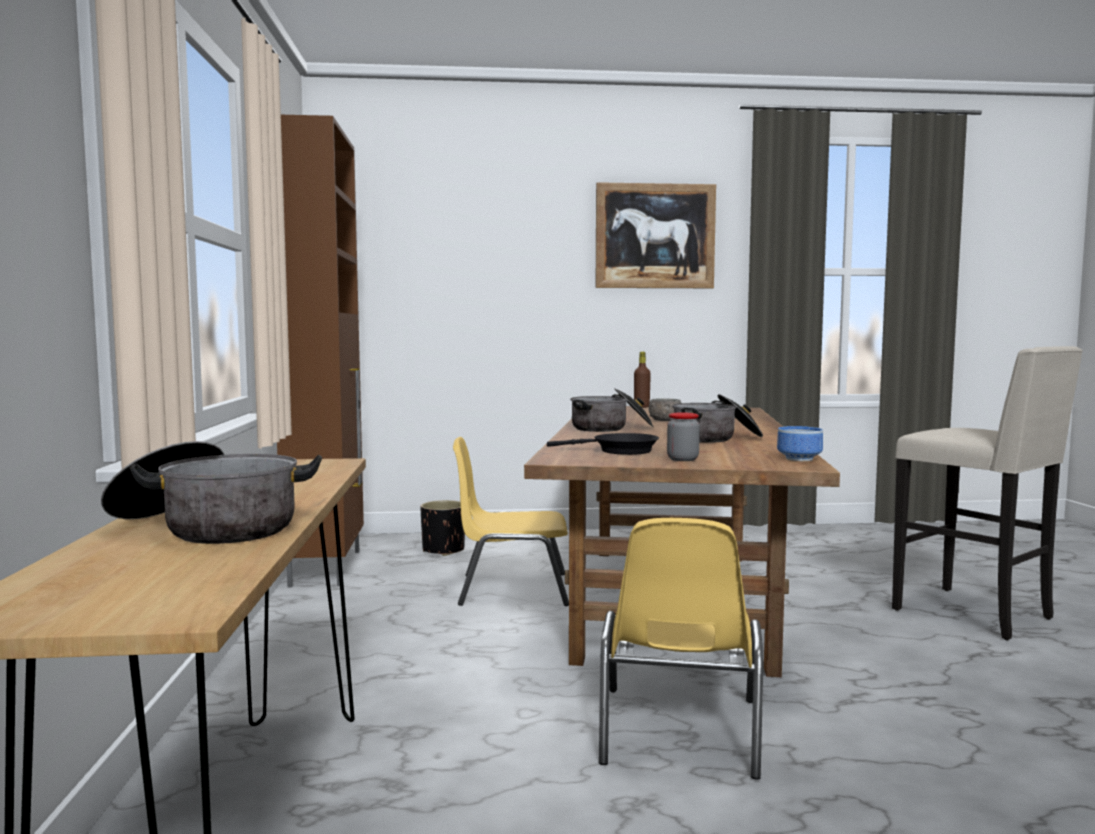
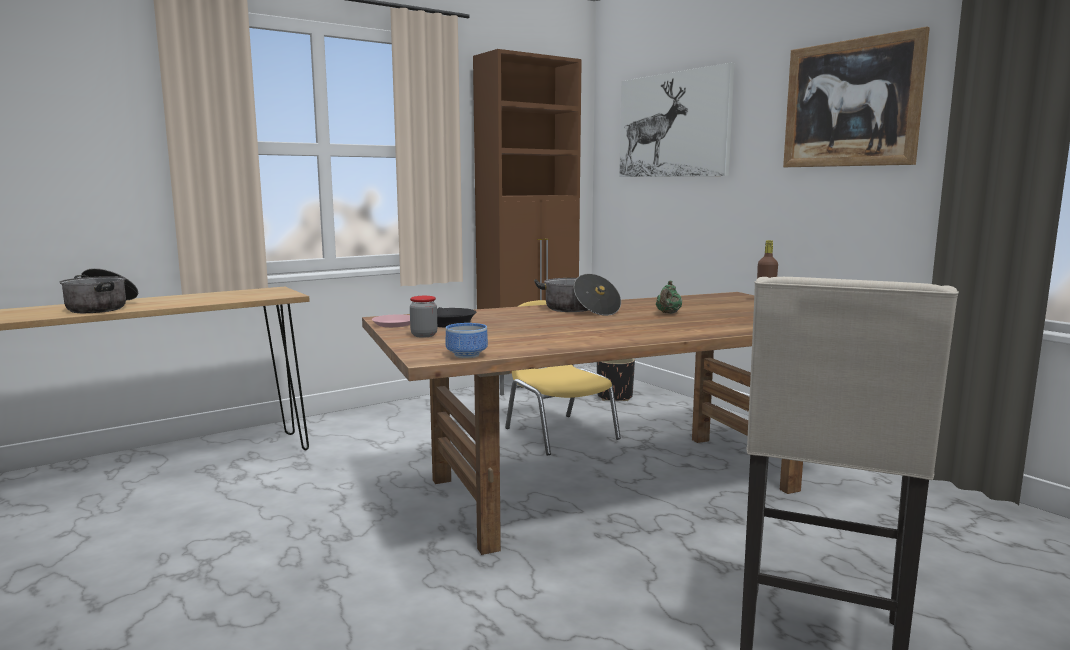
camera: 60 degrees right, 5 degrees up
yellow chair [599,518,763,780] -> none
grey bowl [649,398,681,421] -> green teapot [656,281,682,314]
cooking pot [672,394,763,443] -> none
none -> pink plate [372,314,410,327]
none -> picture [619,63,734,177]

